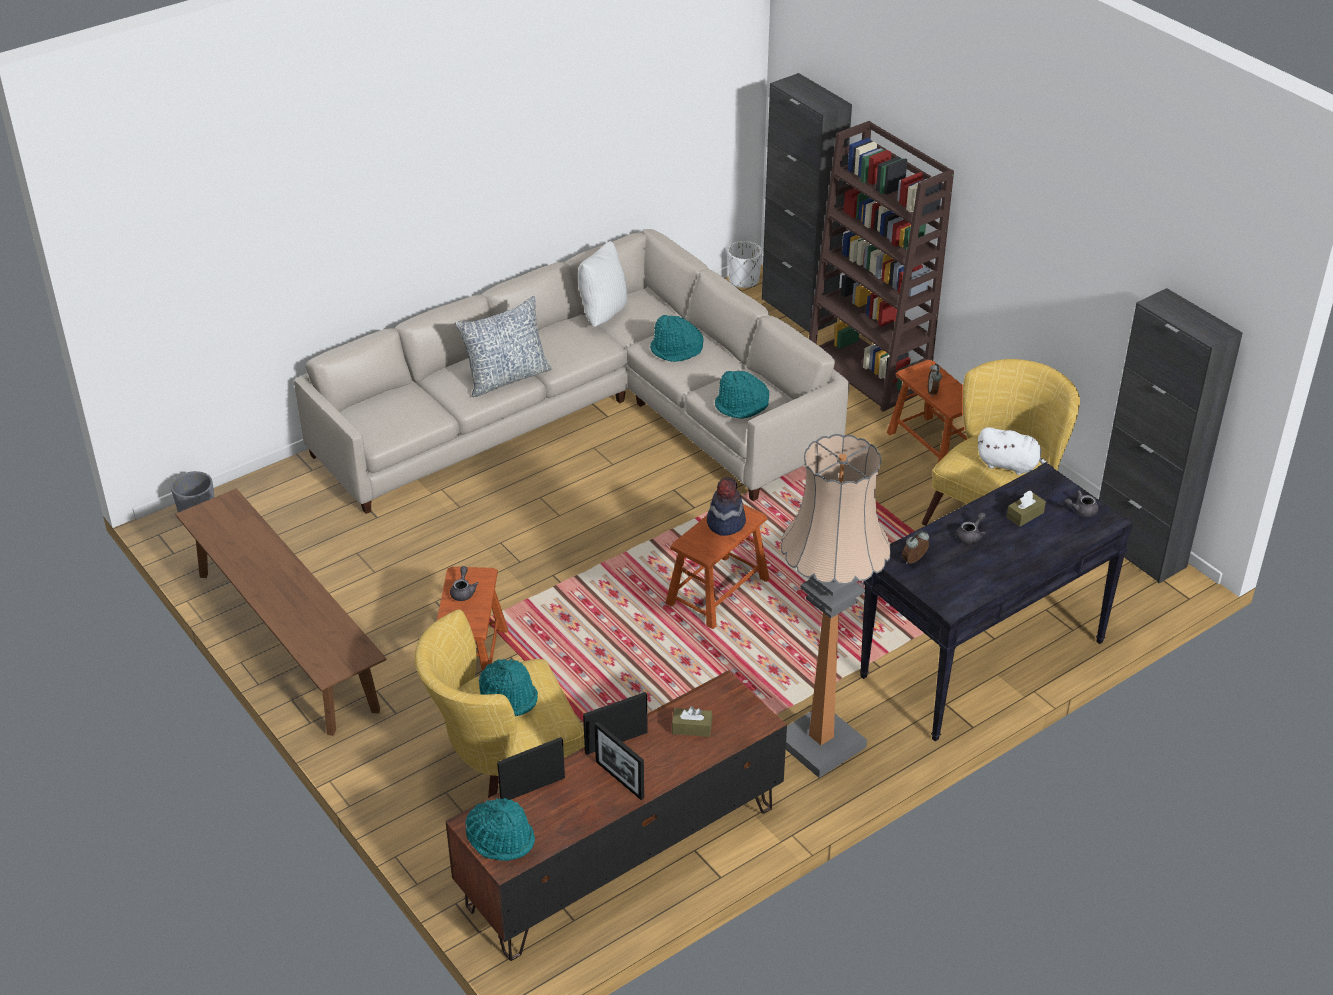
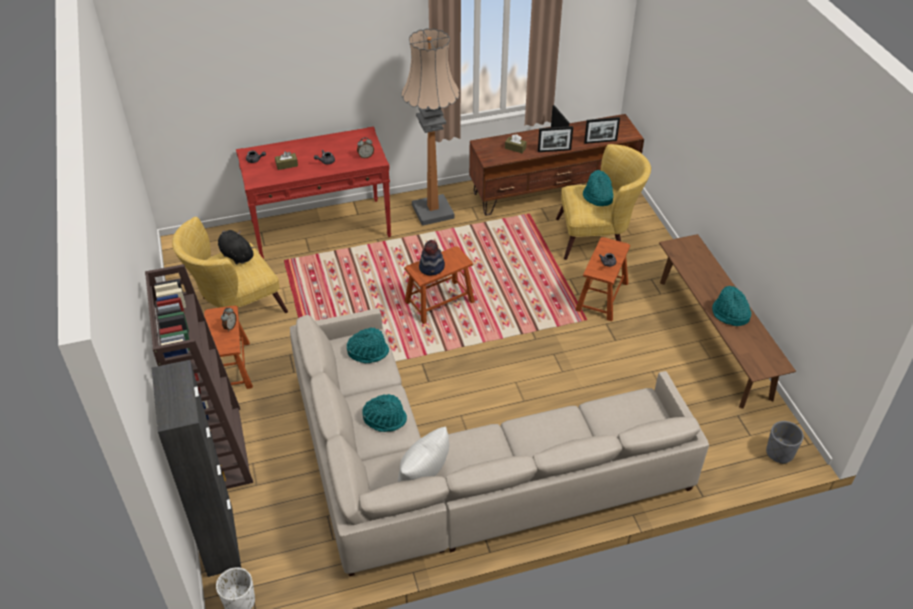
camera: 160 degrees left, 5 degrees up
pillow [455,296,552,397] -> none
turquoise hat [465,798,535,861] -> turquoise hat moved to [712,286,752,326]
black console table [859,463,1133,741] -> red console table [236,126,391,259]
white plush toy [977,427,1050,475] -> black plush toy [218,230,255,264]
black cabinet [1099,288,1243,583] -> none

